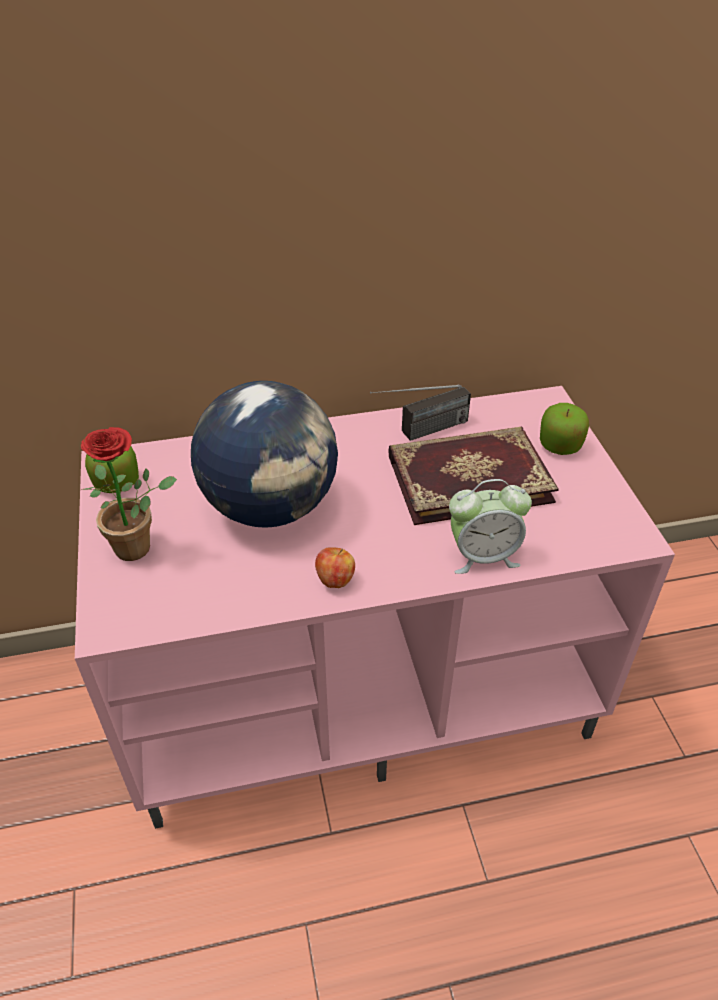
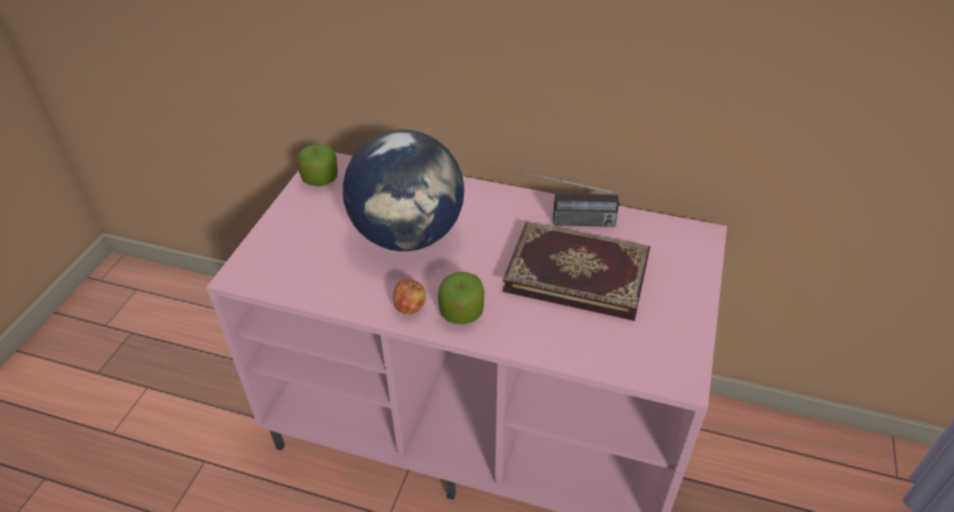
camera: 30 degrees right, 0 degrees up
potted plant [81,427,177,561] -> none
alarm clock [449,479,532,574] -> none
apple [540,403,589,455] -> apple moved to [438,272,484,325]

